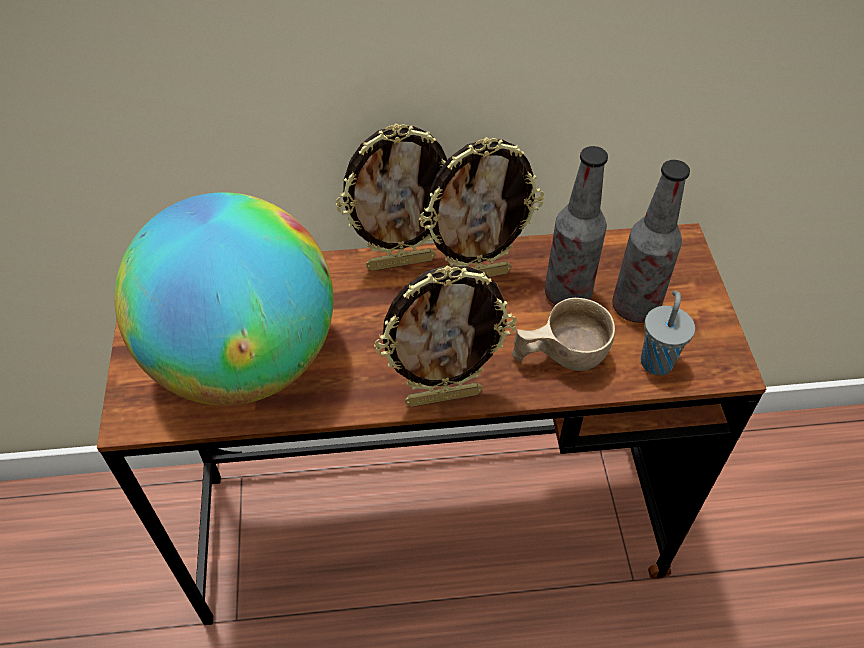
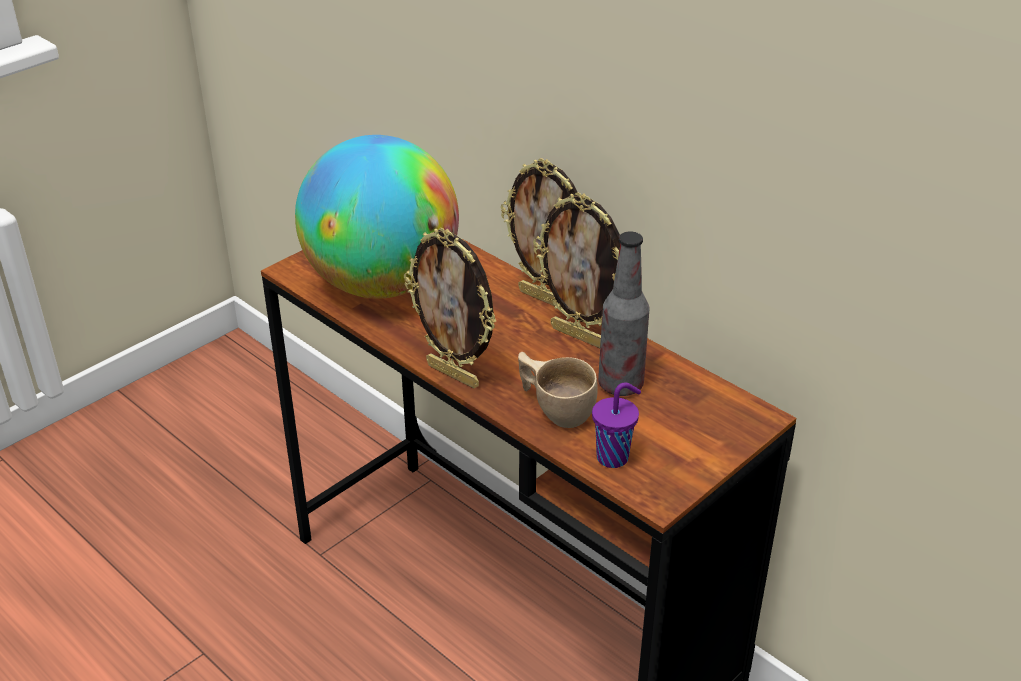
camera: 50 degrees right, 15 degrees down
bottle [612,160,690,323] -> none
grey cup [641,290,695,375] -> purple cup [592,383,641,468]

